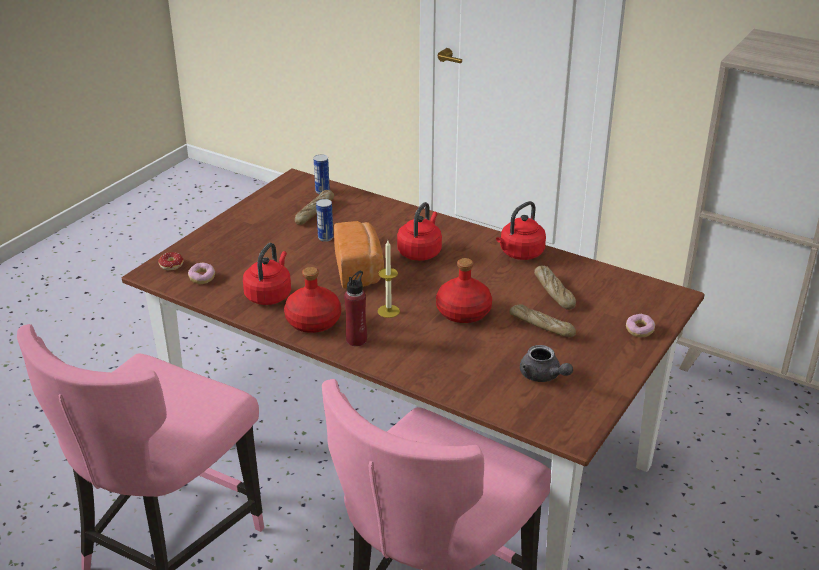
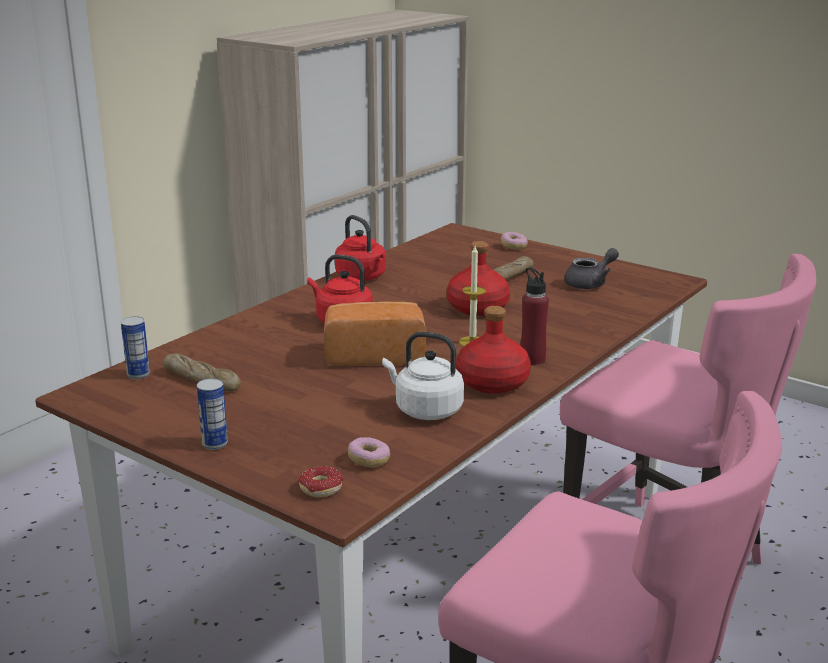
camera: 85 degrees left, 10 degrees down
red kettle [243,243,291,305] -> white kettle [382,332,464,420]
can [316,199,333,242] -> can moved to [197,378,228,450]
bread [534,265,576,310] -> none

